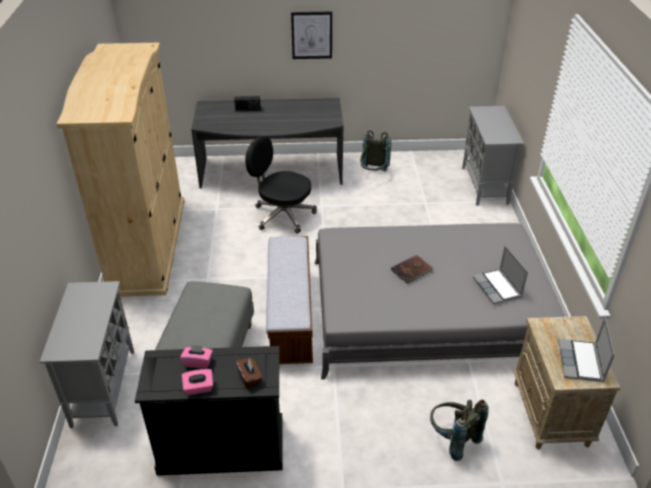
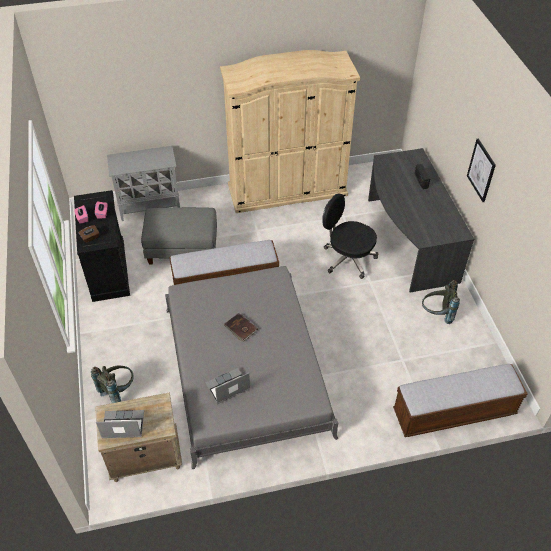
camera: 80 degrees right, 10 degrees up
black office chair [245,136,317,234] -> black office chair turned 75 degrees counterclockwise [322,193,379,279]
grey cabinet [462,106,524,206] -> bench [393,364,528,437]

